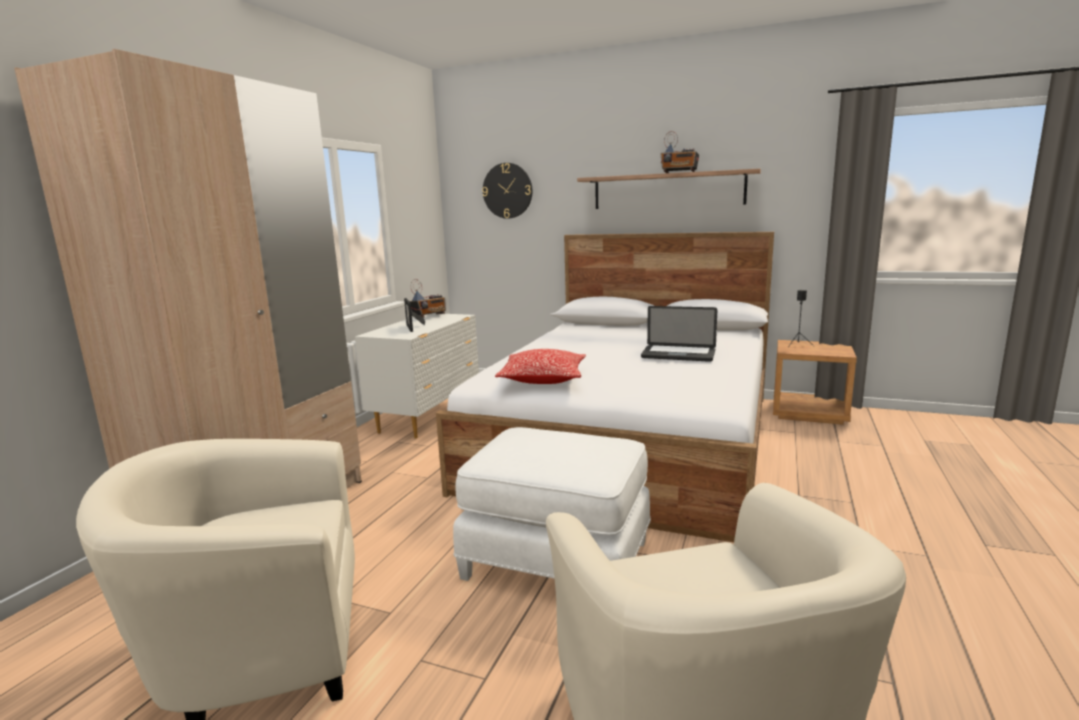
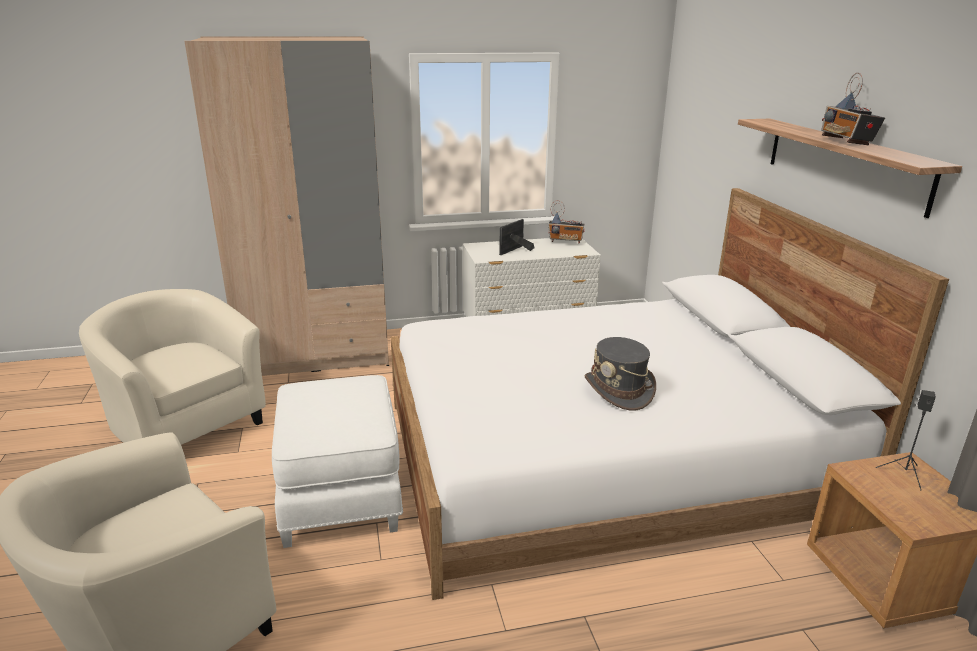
camera: 55 degrees right, 10 degrees up
wall clock [482,163,532,219] -> none
pillow [495,349,586,384] -> none
laptop [641,306,717,362] -> grey hat [585,337,656,410]

